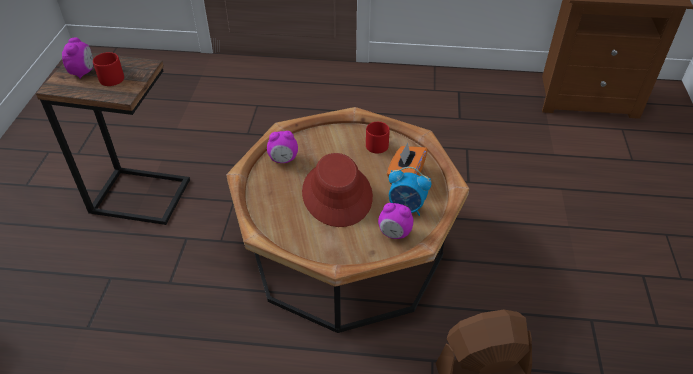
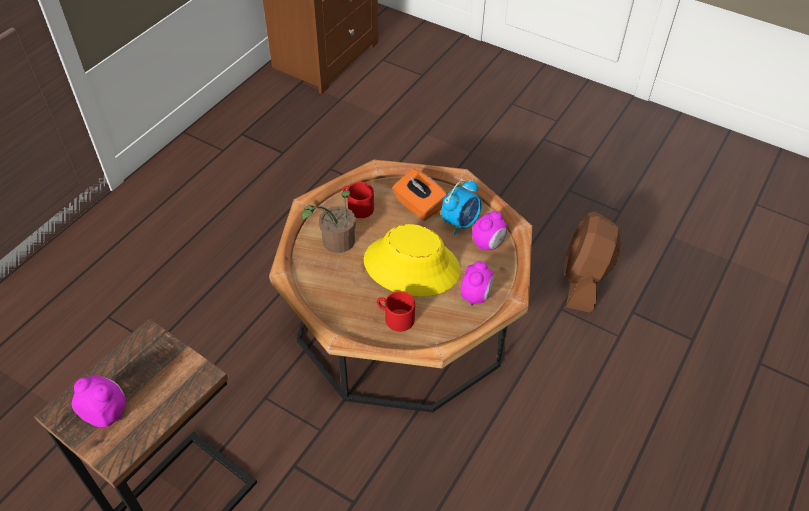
camera: 65 degrees left, 5 degrees up
red mug [93,52,124,86] -> red mug moved to [377,291,415,332]
alarm clock [267,131,298,163] -> alarm clock moved to [461,261,494,306]
red hat [302,153,373,227] -> yellow hat [364,224,461,297]
none -> potted plant [302,190,356,253]

